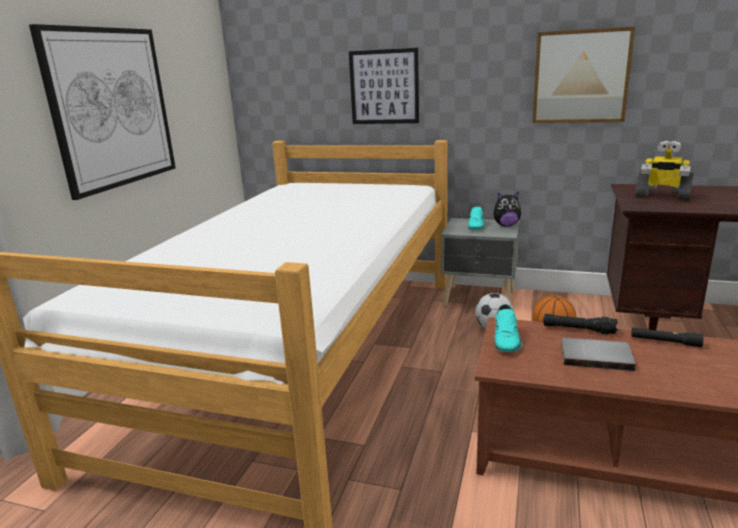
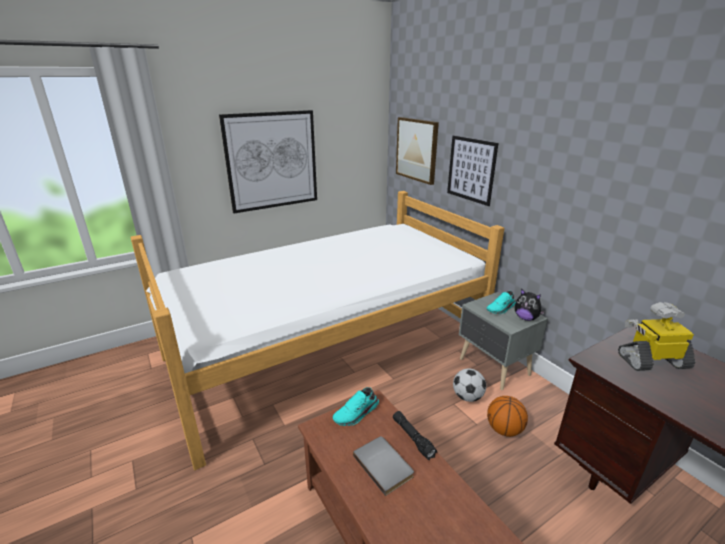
camera: 40 degrees right, 5 degrees up
picture [532,27,635,123] -> picture moved to [396,117,439,185]
black flashlight [631,328,704,347] -> none
toy robot [635,140,694,200] -> toy robot turned 105 degrees clockwise [618,302,695,371]

